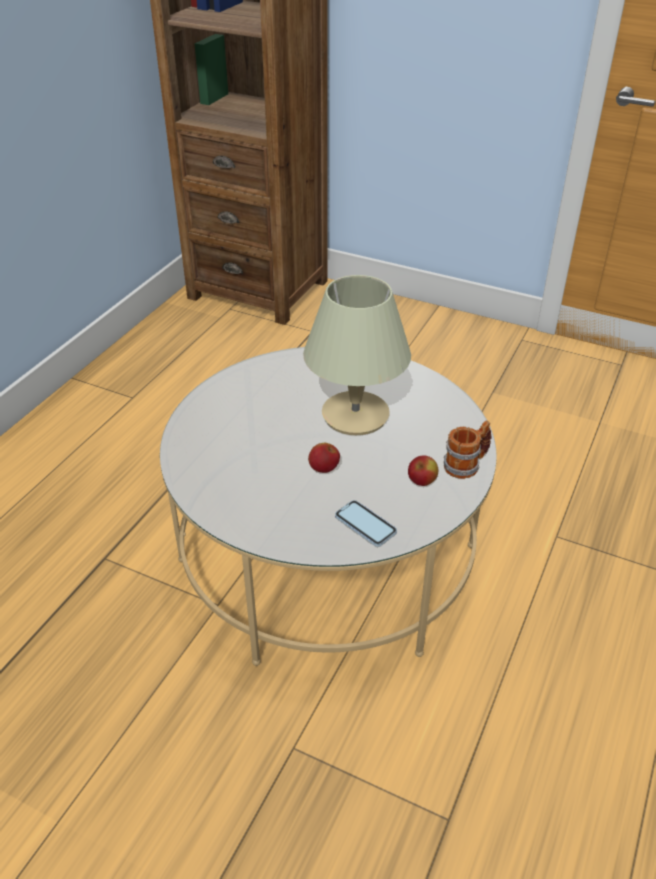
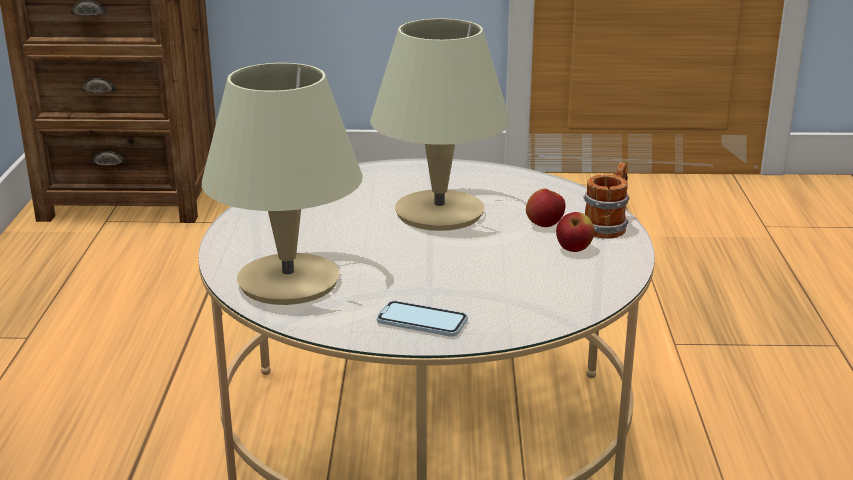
camera: 25 degrees left, 15 degrees down
apple [308,443,340,473] -> apple moved to [526,189,565,227]
phone [335,500,397,547] -> phone moved to [377,301,468,337]
none -> beige table lamp [202,63,363,305]

